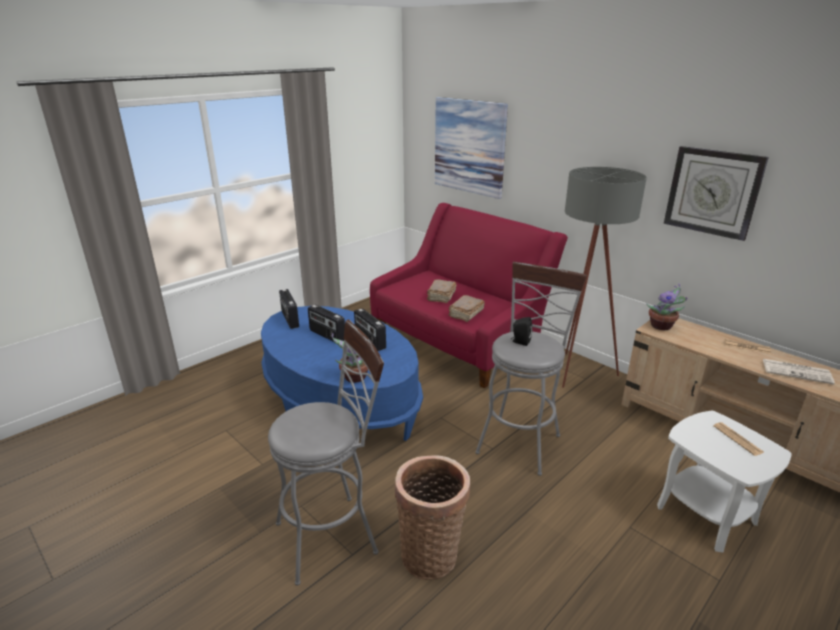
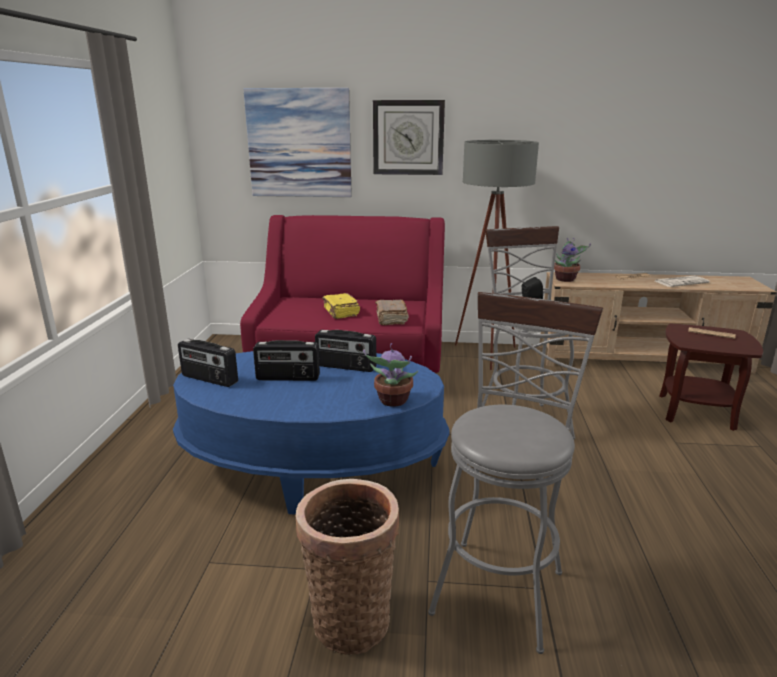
camera: 40 degrees left, 5 degrees down
basket [395,456,470,580] -> basket moved to [296,479,399,655]
brown book [427,279,456,303] -> yellow book [322,293,360,319]
white side table [657,411,792,553] -> brown side table [659,324,763,431]
wall clock [664,146,769,241] -> wall clock moved to [373,100,445,175]

